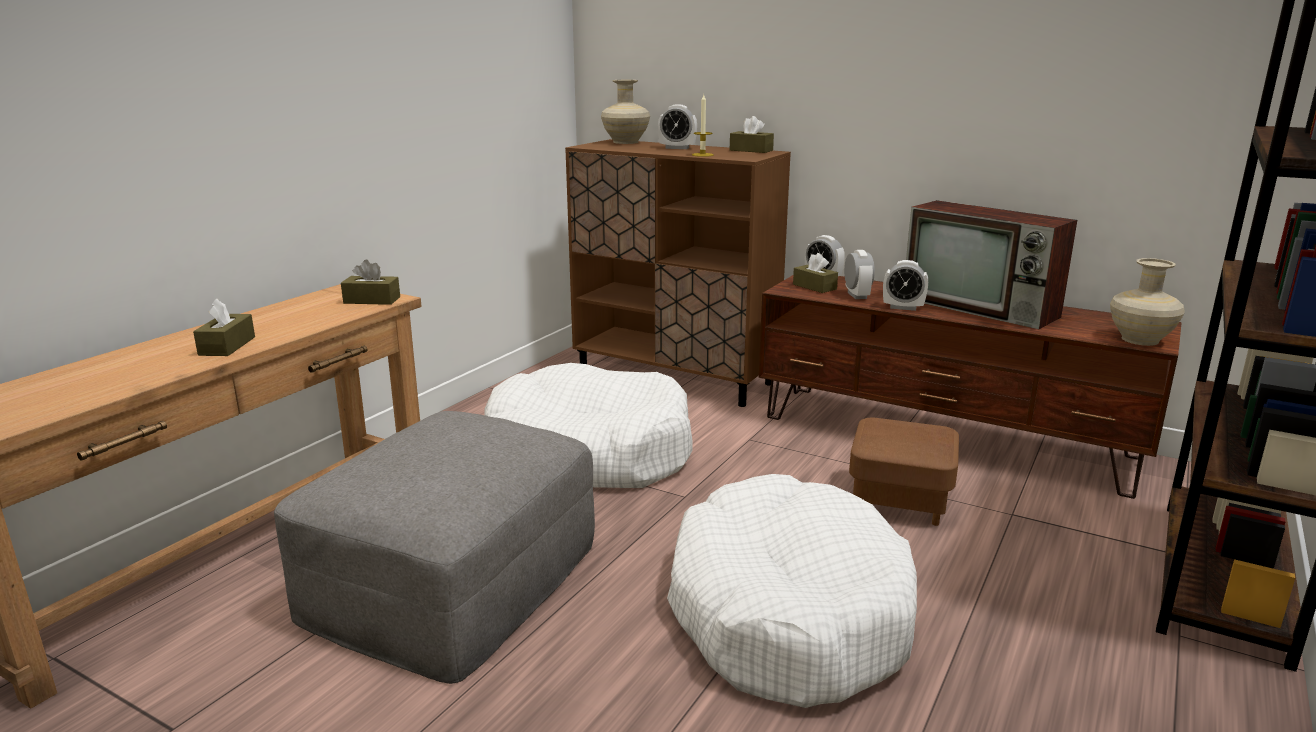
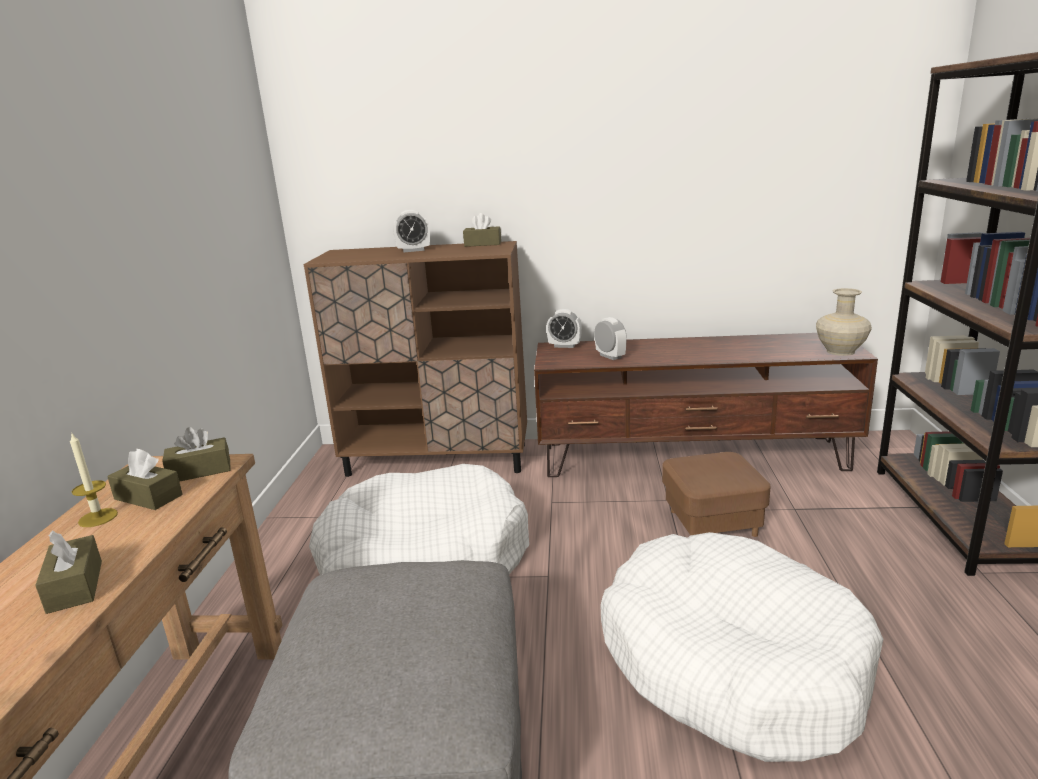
camera: 25 degrees left, 0 degrees up
beige vase [601,80,650,144] -> none
candle [692,95,714,157] -> candle moved to [70,434,118,527]
brown tissue box [793,253,838,293] -> brown tissue box moved to [107,449,183,510]
alarm clock [883,260,928,311] -> none
television [906,200,1077,329] -> none

